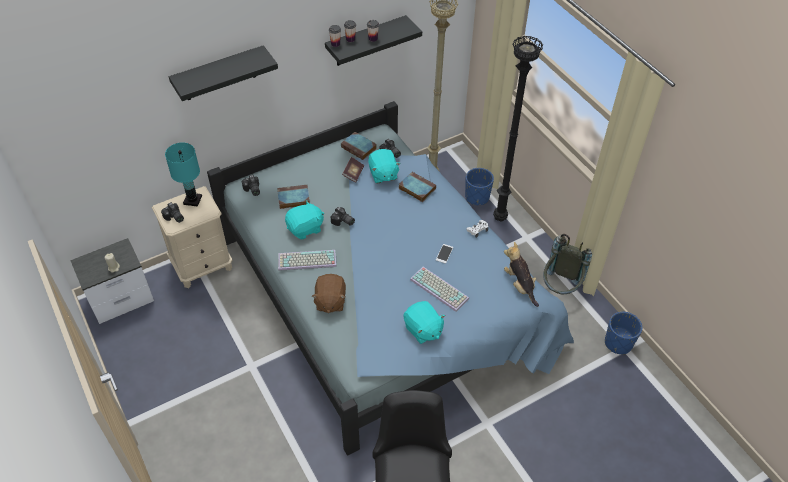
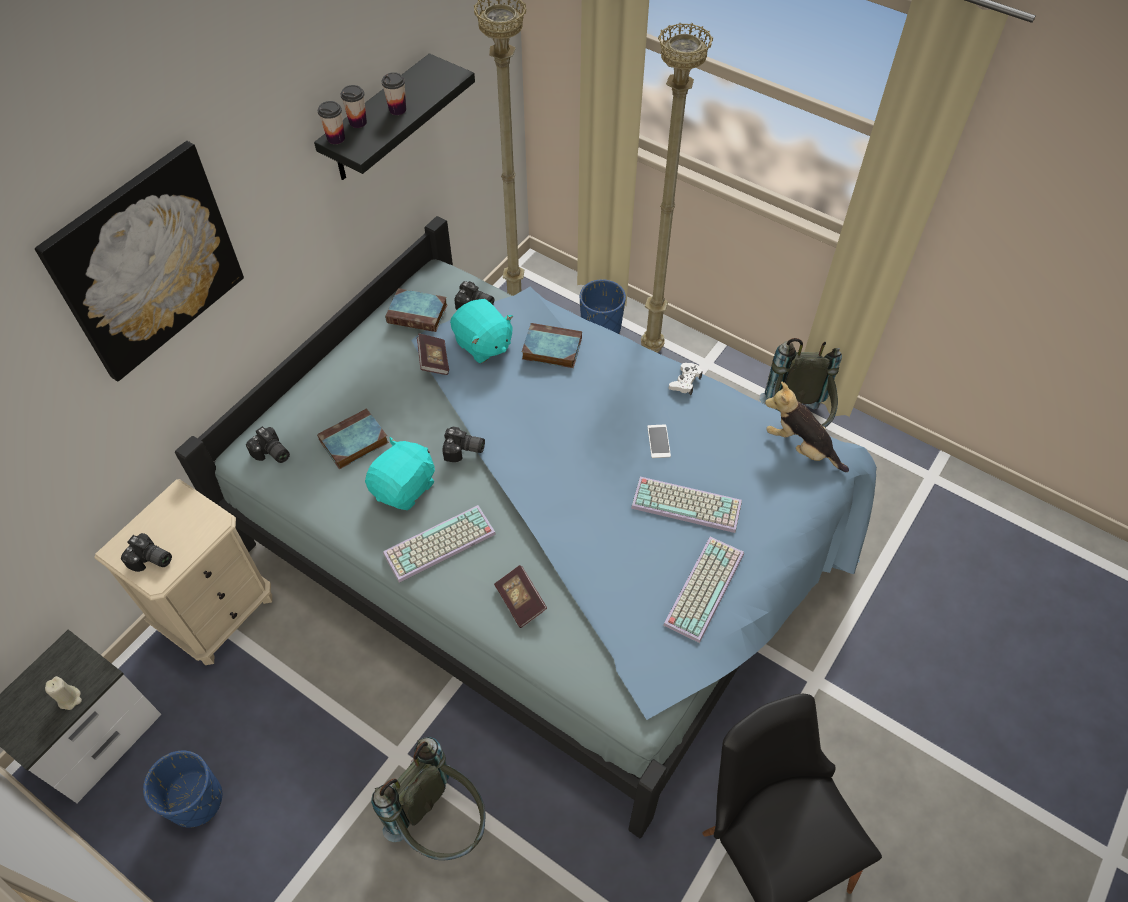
camera: 25 degrees left, 5 degrees up
turquoise table lamp [165,142,202,207] -> none
black shelf [169,45,278,101] -> picture [35,141,244,382]
brown plush toy [311,274,346,313] -> book [494,565,547,628]
turquoise plush toy [403,301,445,344] -> keyboard [663,537,744,643]
black floor lamp [493,35,543,221] -> beige floor lamp [641,22,713,353]
blue planter [605,312,642,355] -> blue planter moved to [143,750,222,828]
none -> grey backpack [371,737,485,861]

